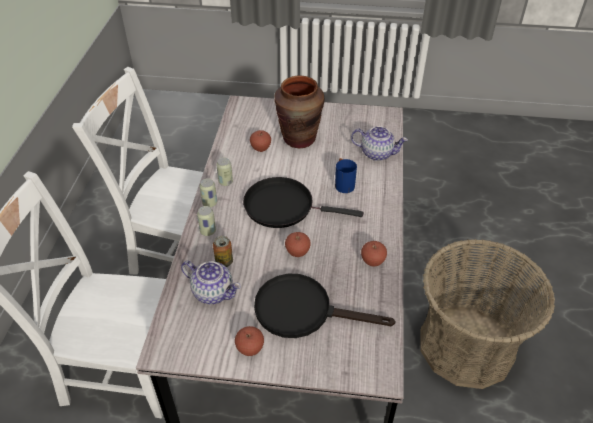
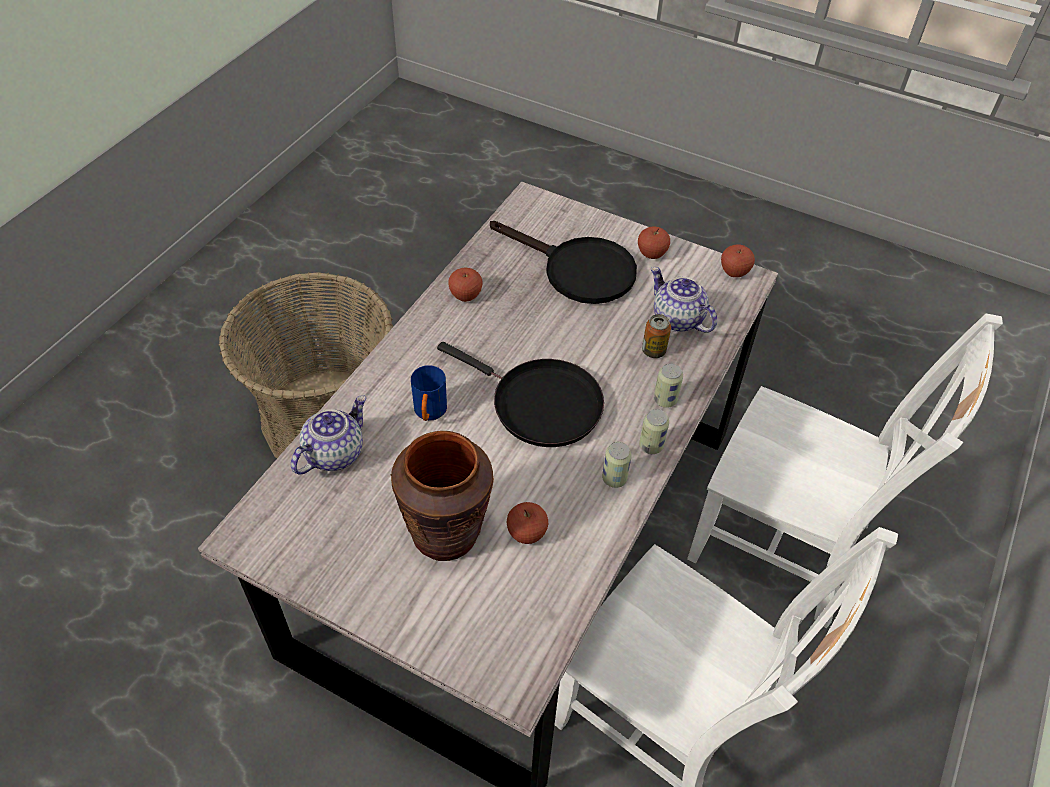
camera: 160 degrees left, 5 degrees up
apple [285,232,311,257] -> apple moved to [721,245,755,277]
teapot [351,126,408,161] -> teapot turned 90 degrees clockwise [291,396,367,475]

